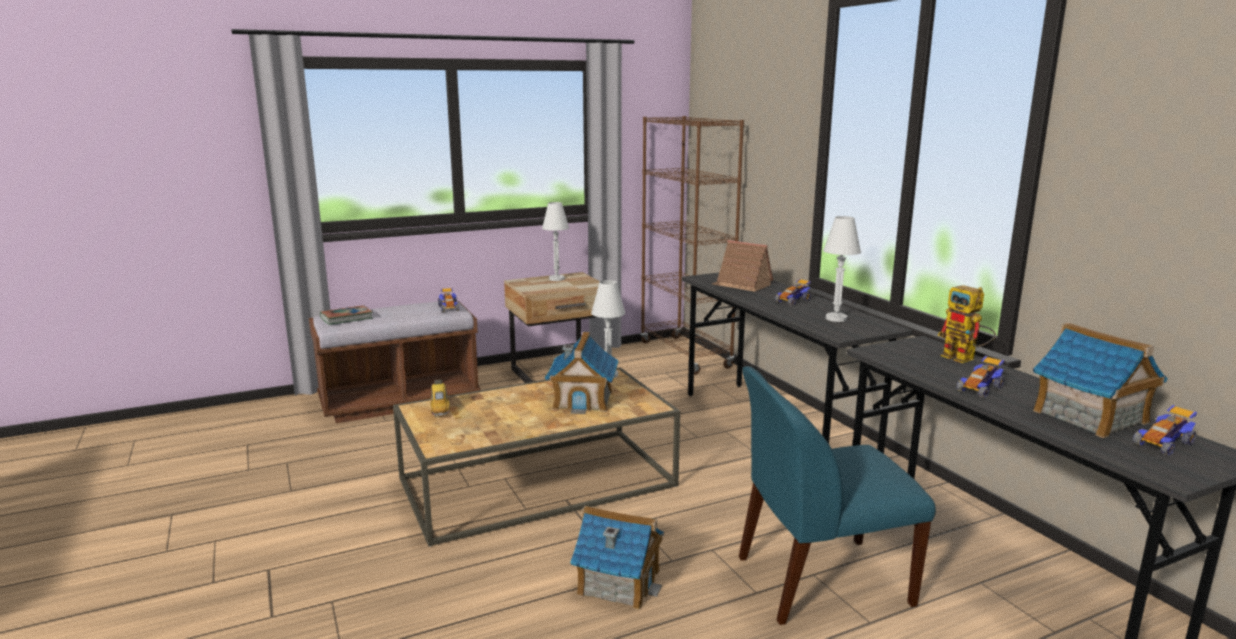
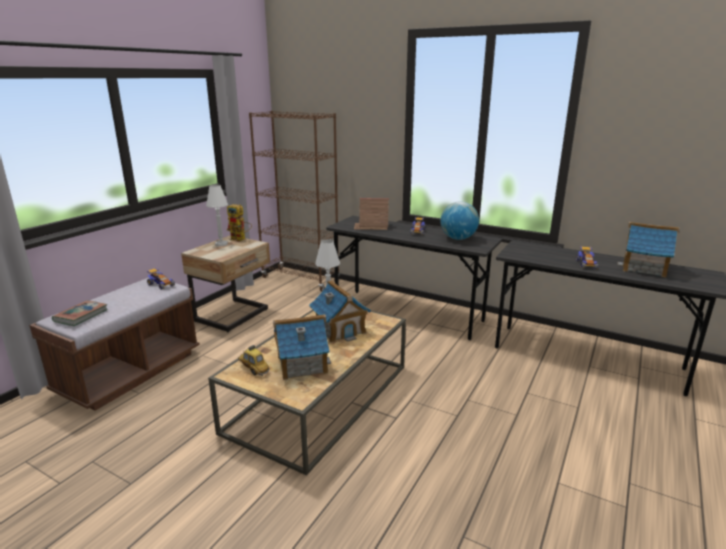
camera: 35 degrees left, 5 degrees up
toy house [570,506,664,610] -> toy house moved to [273,314,331,380]
blue chair [739,366,936,625] -> none
white table lamp [823,216,861,322] -> globe [441,201,479,240]
toy robot [937,285,996,363] -> toy robot moved to [227,204,252,242]
toy car [1133,405,1197,456] -> none

